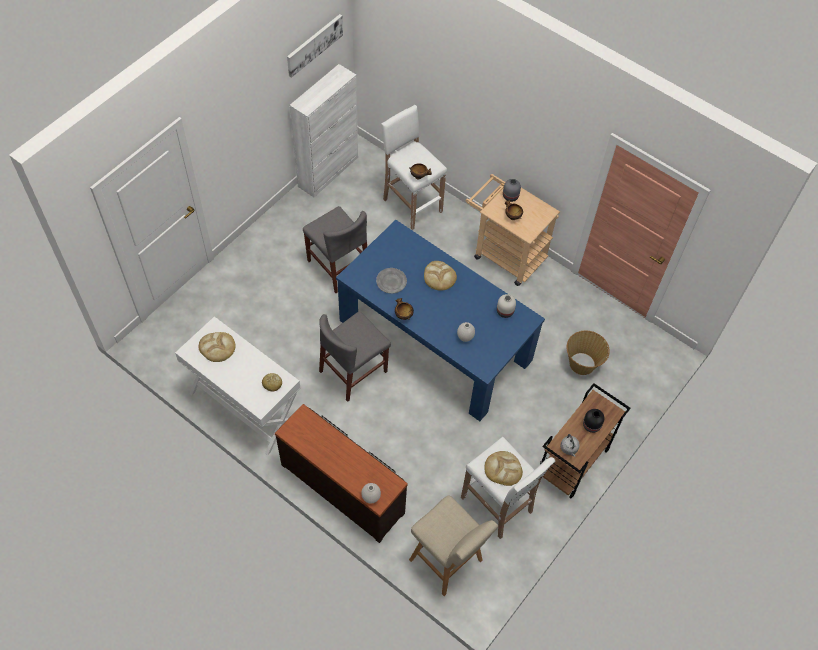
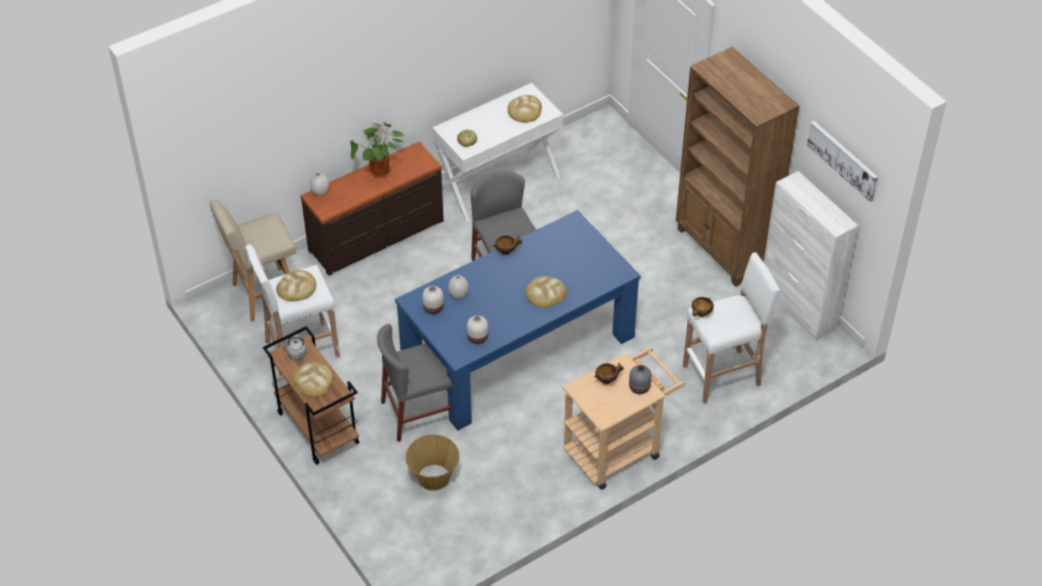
camera: 110 degrees right, 10 degrees down
grey chair [303,206,367,293] -> grey chair moved to [377,324,452,442]
grey plate [376,268,407,294] -> none
black vase [583,409,604,433] -> bread [293,362,333,397]
none -> potted plant [350,123,404,178]
none -> white vase [422,286,444,314]
none -> brown bookcase [676,47,799,287]

